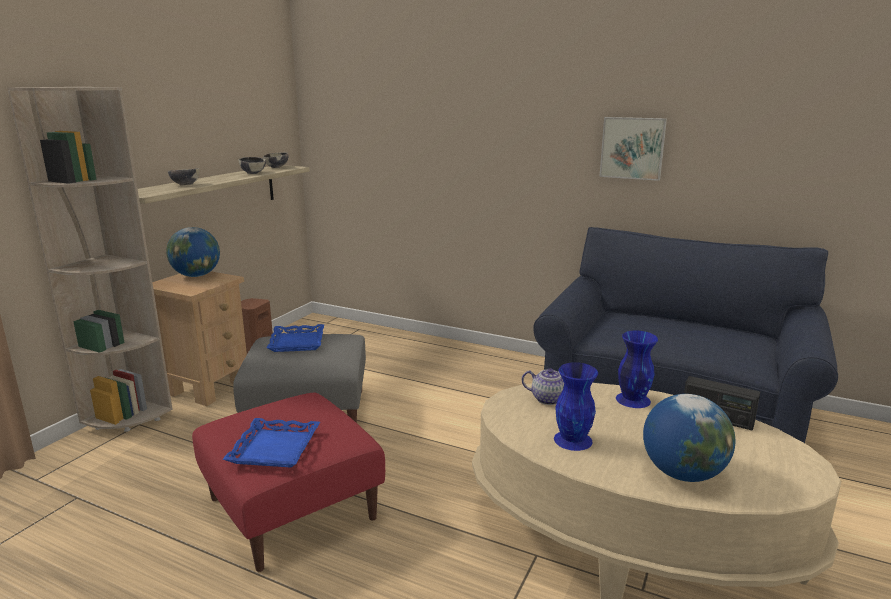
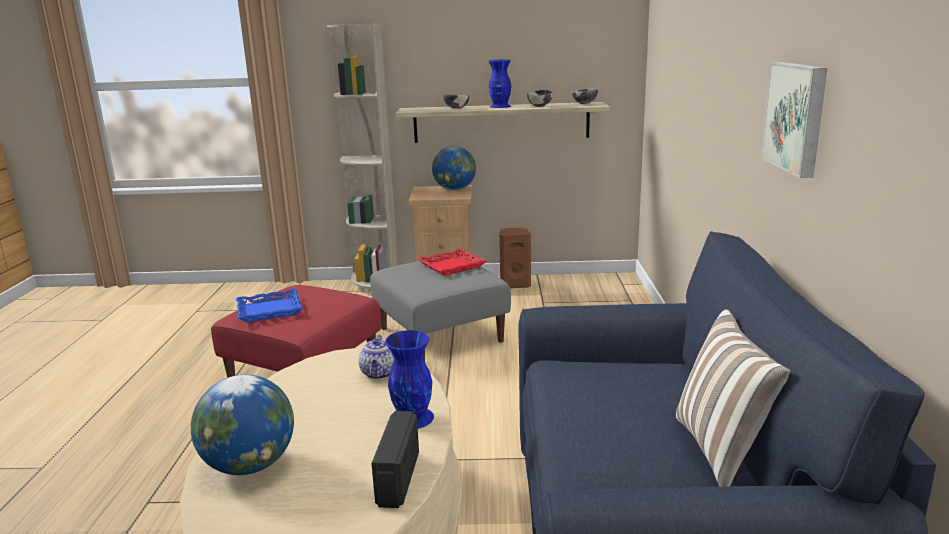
camera: 65 degrees right, 0 degrees up
blue tray [267,324,324,352] -> red tray [418,249,487,276]
blue vase [554,362,598,451] -> blue vase moved to [488,60,511,108]
none -> pillow [676,309,790,487]

